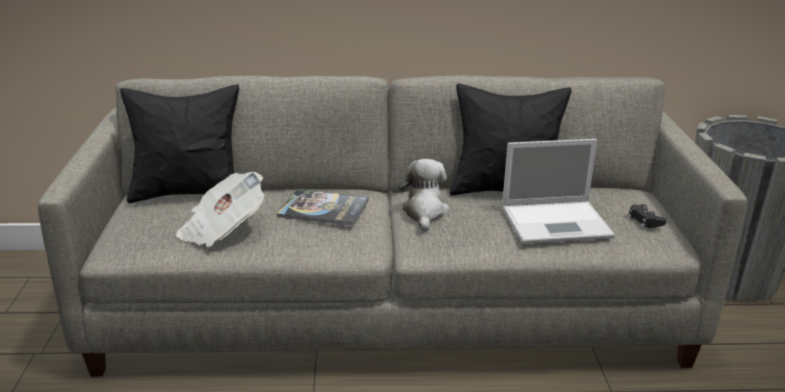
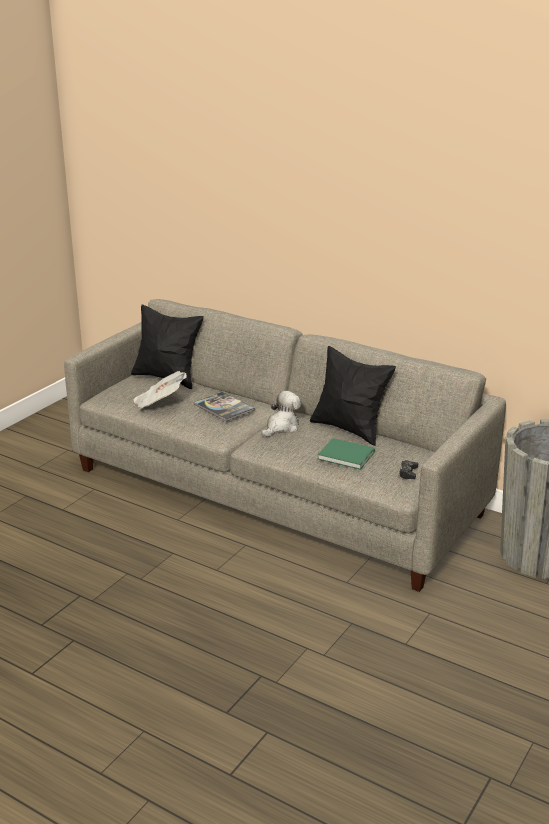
camera: 35 degrees right, 0 degrees up
laptop [502,139,615,244] -> green book [318,438,375,470]

